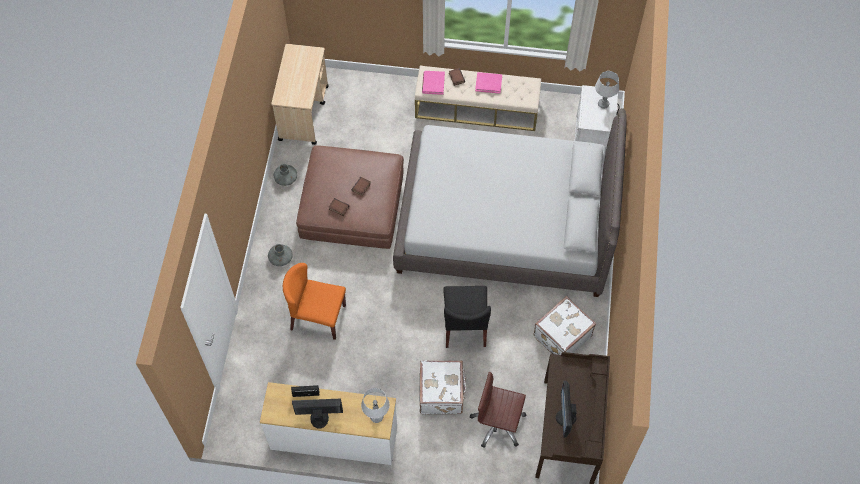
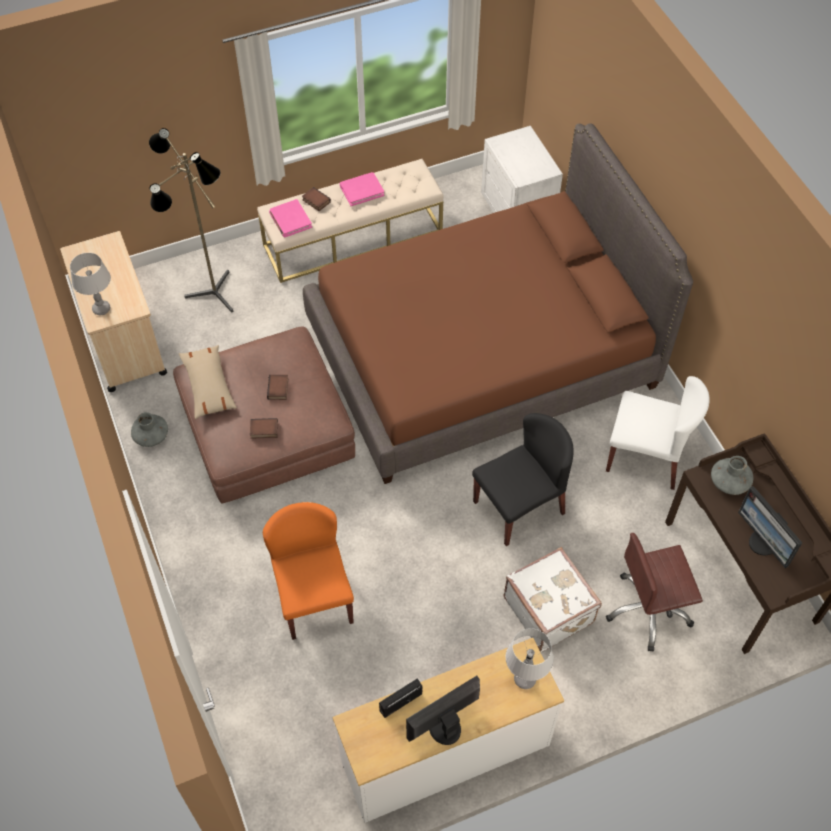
camera: 30 degrees left, 5 degrees down
grey vase [268,244,293,266] -> grey vase moved to [711,456,753,495]
orange chair [283,263,346,340] -> orange chair turned 90 degrees clockwise [263,502,354,640]
grey bed [393,108,627,297] -> brown bed [303,123,693,484]
black chair [443,286,491,348] -> black chair turned 90 degrees counterclockwise [472,413,574,546]
white suitcase [533,296,596,355] -> white chair [606,376,710,490]
grey table lamp [595,71,619,109] -> grey table lamp moved to [70,253,111,315]
none -> floor lamp [149,128,233,313]
none -> beige pillow [179,345,237,419]

